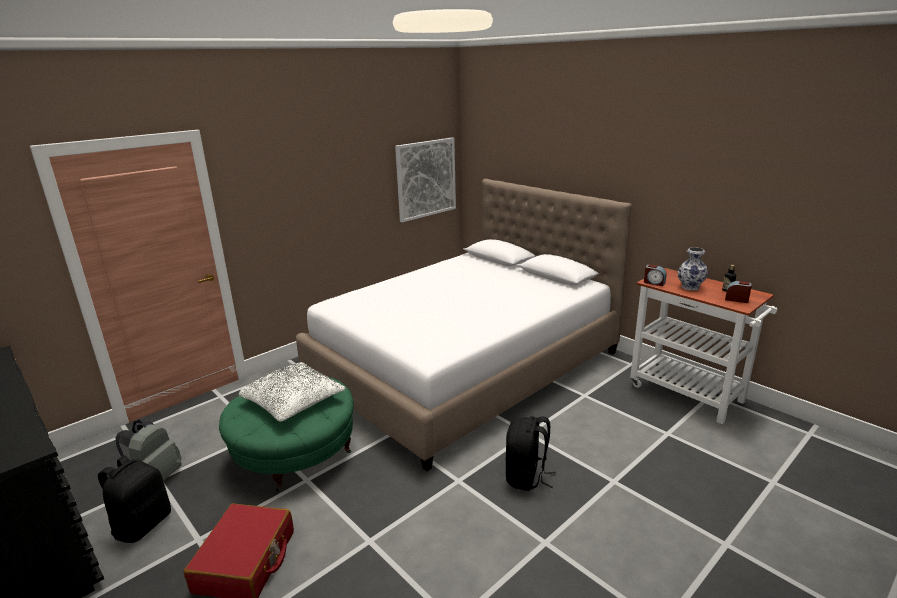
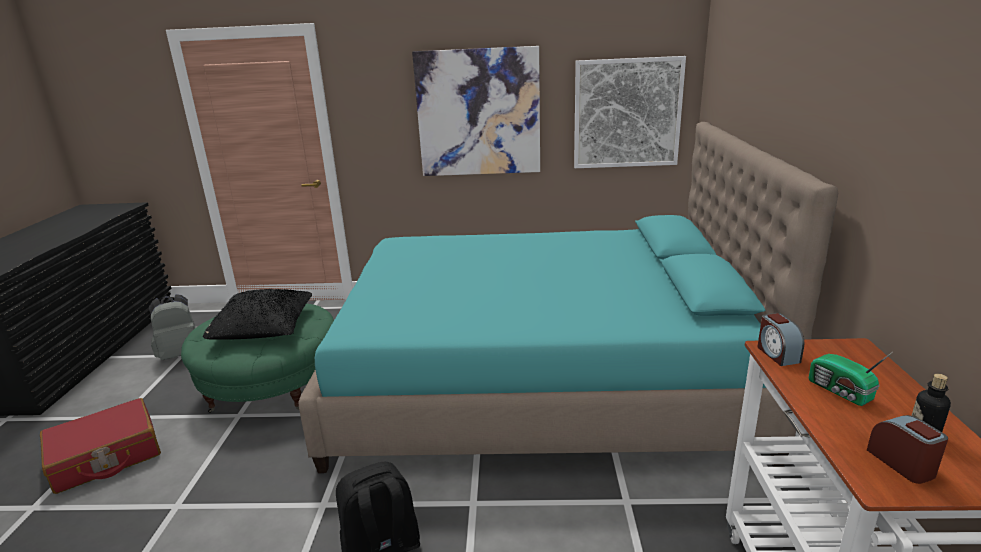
camera: 45 degrees right, 0 degrees up
black backpack [98,455,171,543] -> none
white pillow [238,362,346,422] -> black pillow [203,289,312,340]
white bed [296,179,632,471] -> turquoise bed [298,122,838,473]
vase [678,247,708,291] -> radio [809,352,893,406]
none -> picture [412,46,540,176]

